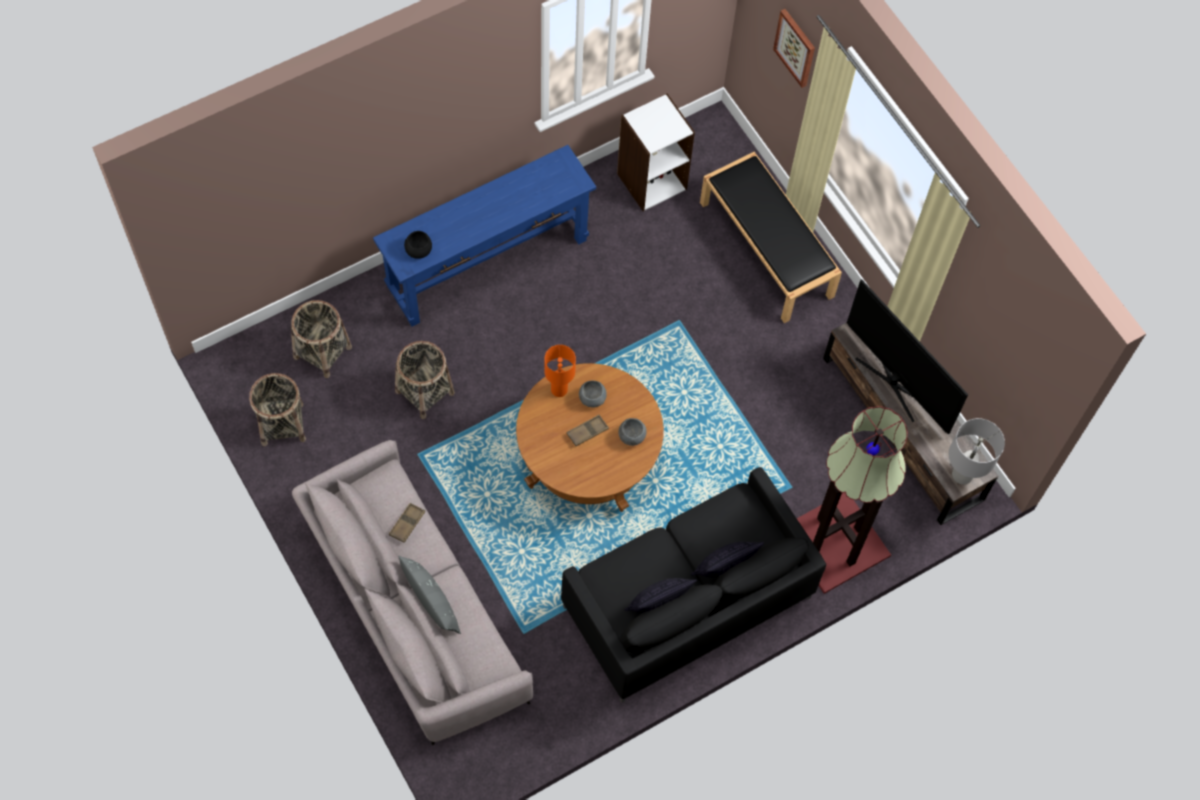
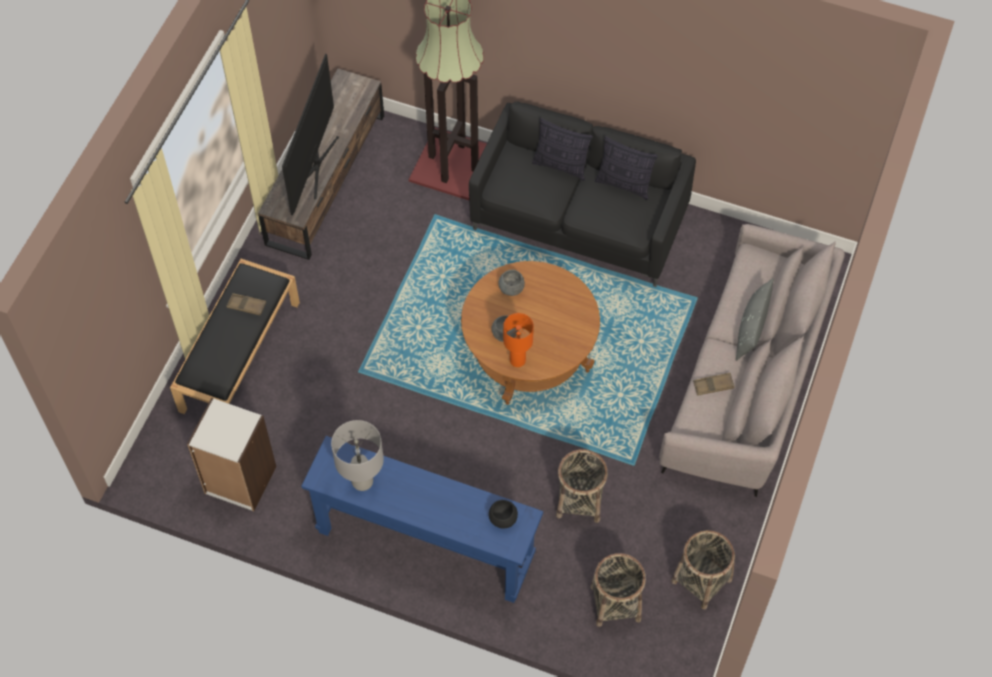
camera: 125 degrees left, 5 degrees down
brown tray [566,415,609,446] -> brown tray moved to [226,293,266,315]
picture [773,9,815,88] -> none
grey table lamp [949,418,1005,485] -> grey table lamp moved to [331,420,384,491]

